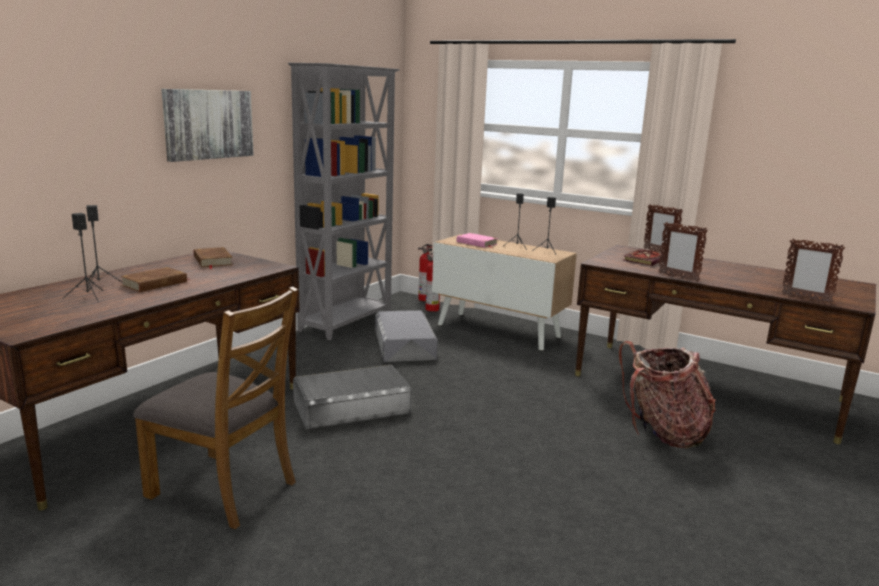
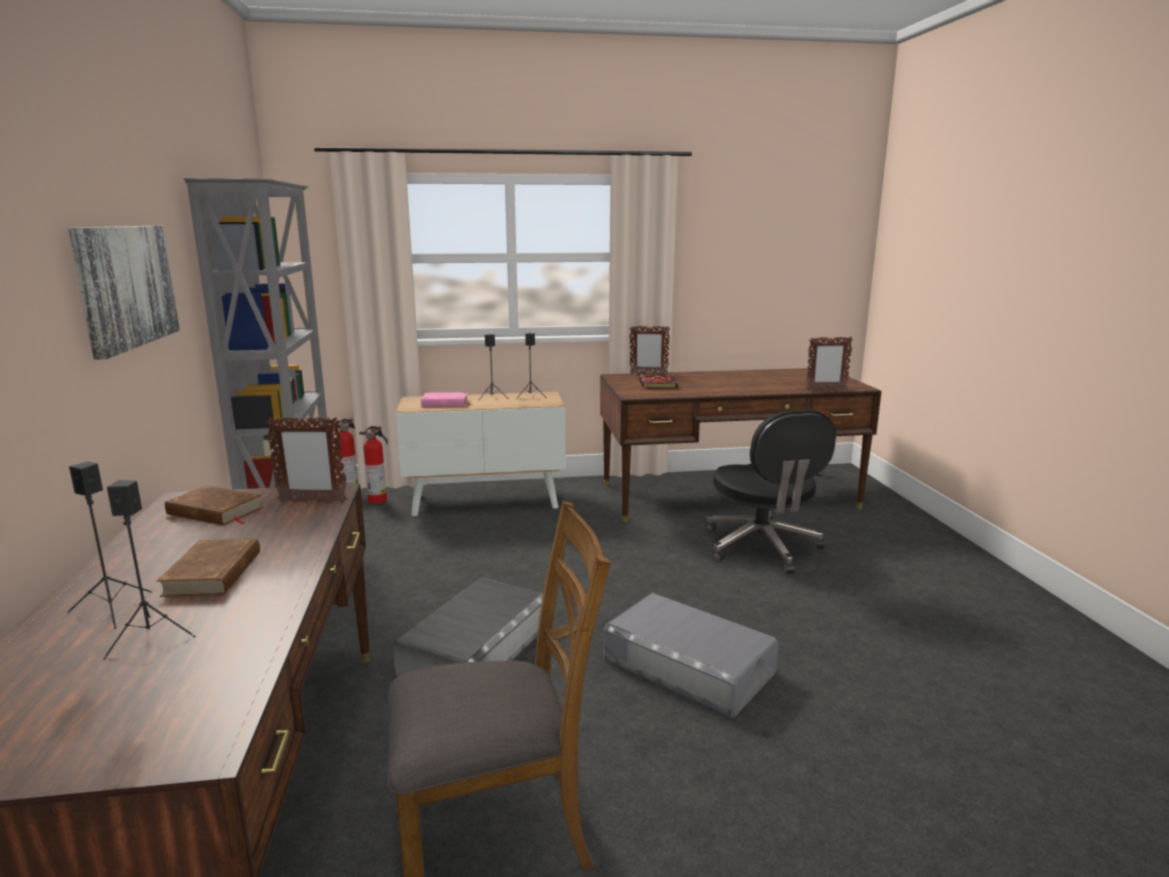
camera: 40 degrees left, 0 degrees up
grey storage box [375,310,438,362] -> grey storage box moved to [604,593,779,717]
backpack [619,341,716,449] -> black office chair [705,409,836,574]
picture frame [659,222,708,282] -> picture frame moved to [266,416,347,503]

